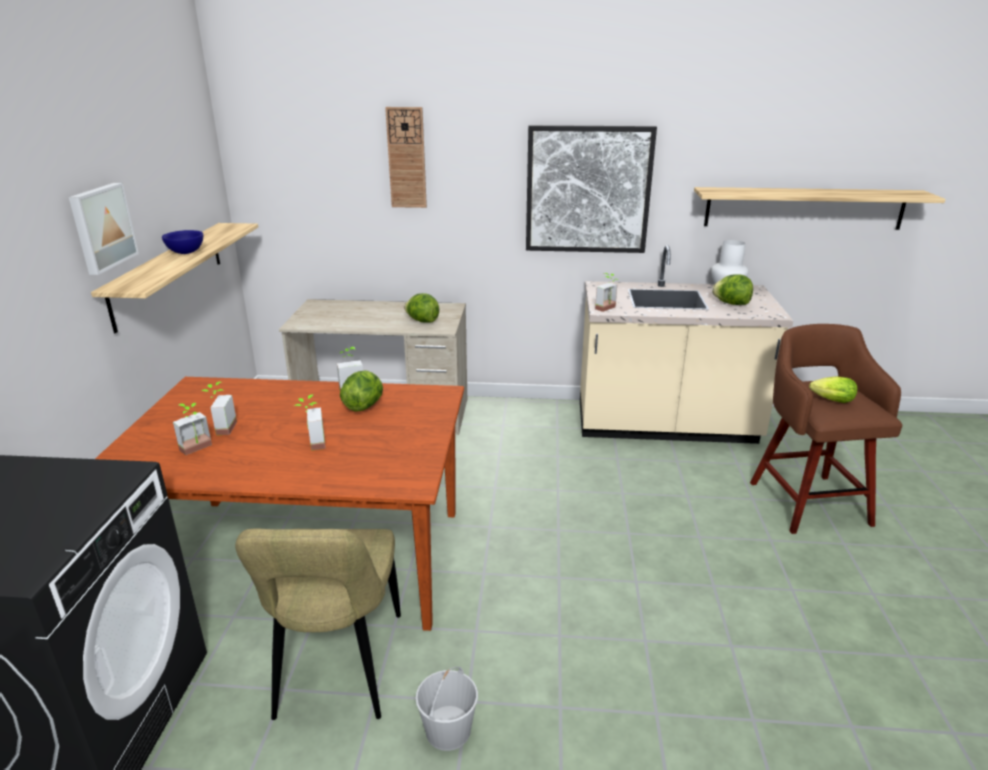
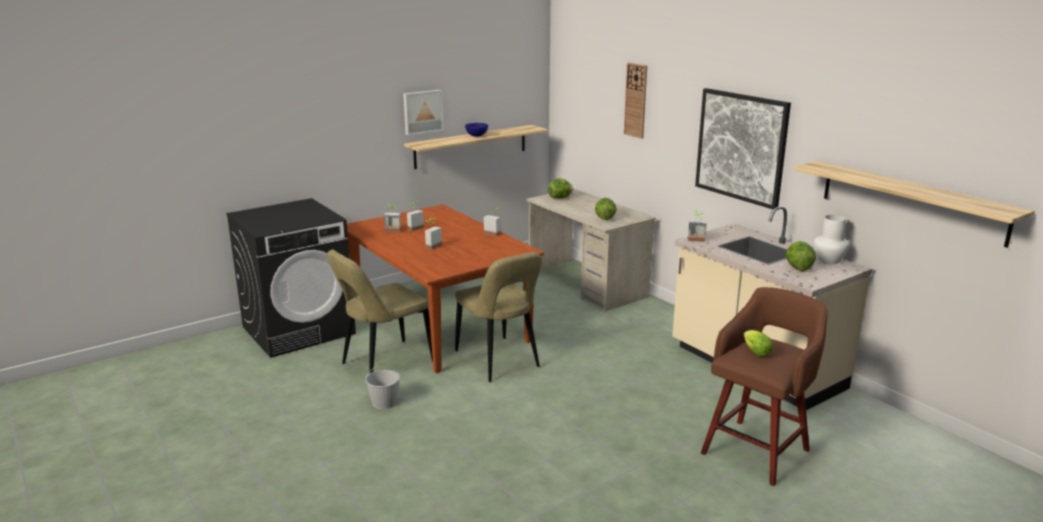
camera: 50 degrees right, 5 degrees down
lettuce [340,370,383,412] -> lettuce moved to [548,179,573,198]
none -> beige chair [455,252,542,382]

